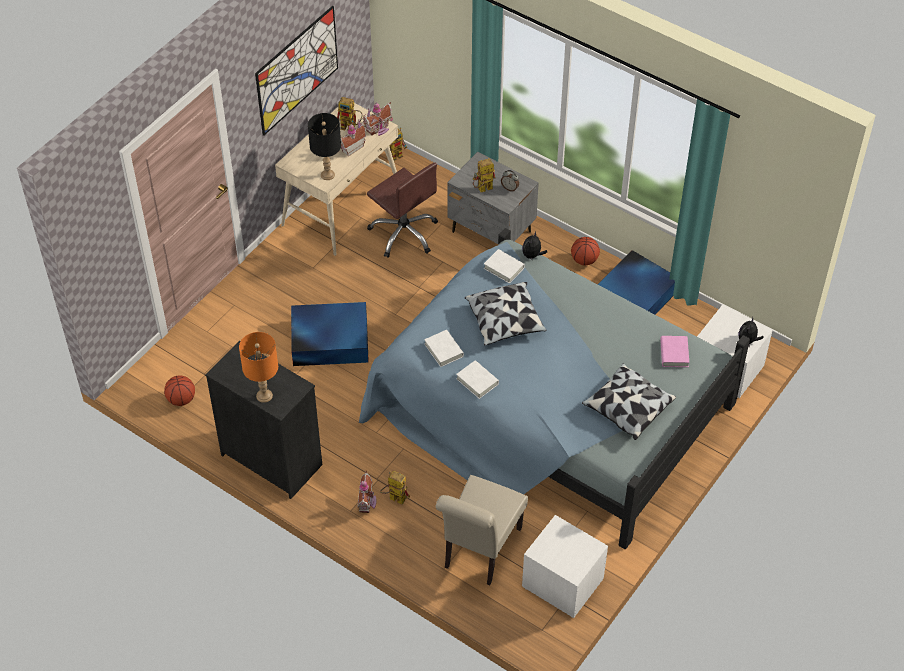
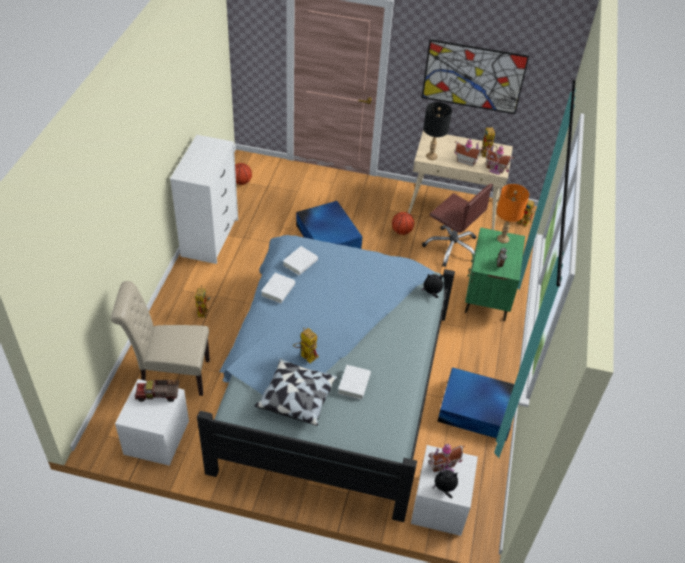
camera: 65 degrees right, 5 degrees down
black dresser [205,341,322,499] -> white dresser [170,135,238,264]
orange table lamp [239,332,278,403] -> orange table lamp moved to [497,184,529,243]
toy house [357,471,376,513] -> toy house moved to [428,444,465,472]
brown office chair [367,163,438,258] -> brown office chair turned 75 degrees counterclockwise [422,184,493,267]
grey nightstand [447,152,539,244] -> green nightstand [465,227,525,321]
pillow [465,282,547,346] -> none
toy robot [473,158,495,192] -> toy robot moved to [293,327,319,363]
white book [484,249,525,284] -> white book moved to [338,365,371,399]
basketball [571,237,600,265] -> basketball moved to [392,212,414,235]
pink book [660,336,689,367] -> none
none -> toy truck [135,380,179,402]

